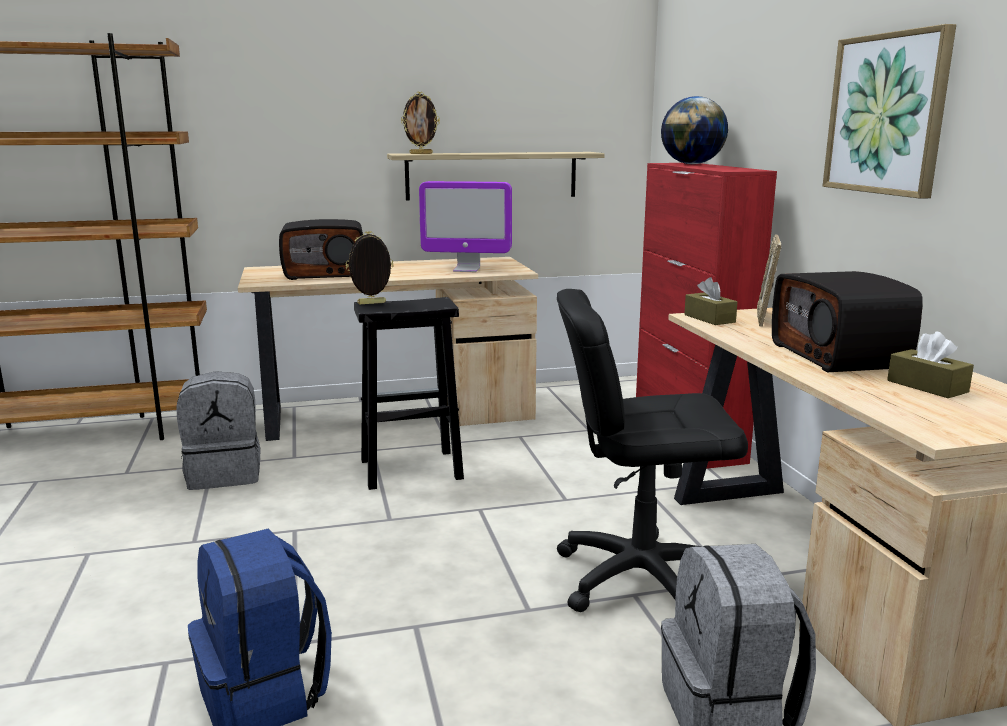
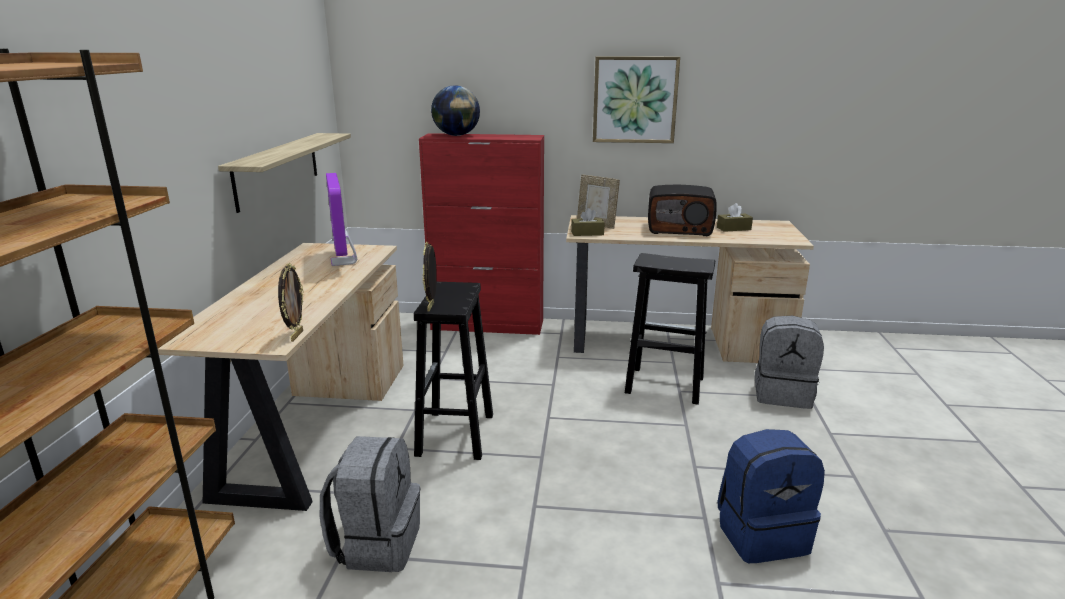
camera: 70 degrees left, 5 degrees up
radio [279,219,363,280] -> none
picture frame [401,92,440,154] -> picture frame moved to [278,263,304,342]
monitor [419,181,512,272] -> monitor turned 135 degrees clockwise [326,173,357,266]
black office chair [557,289,748,612] -> black stool [625,253,715,405]

